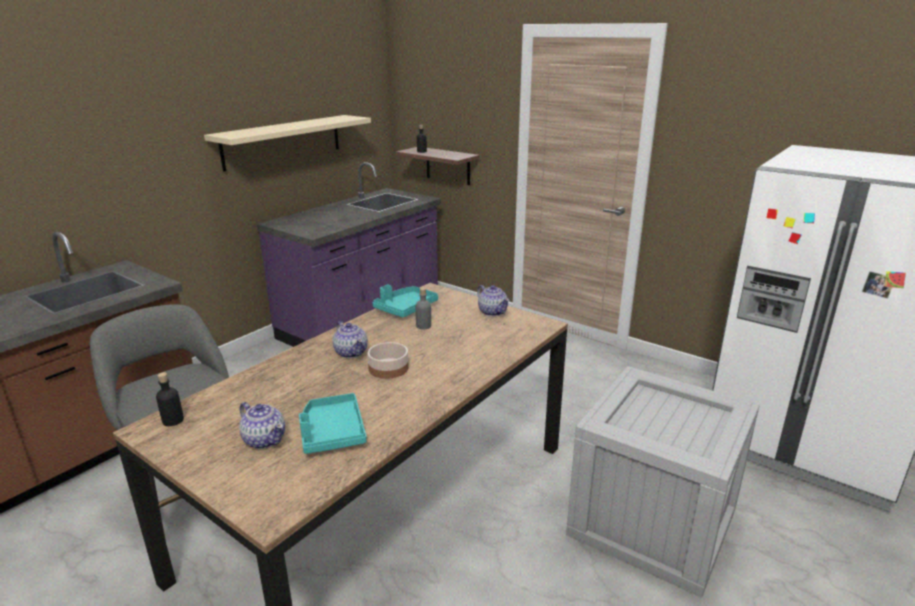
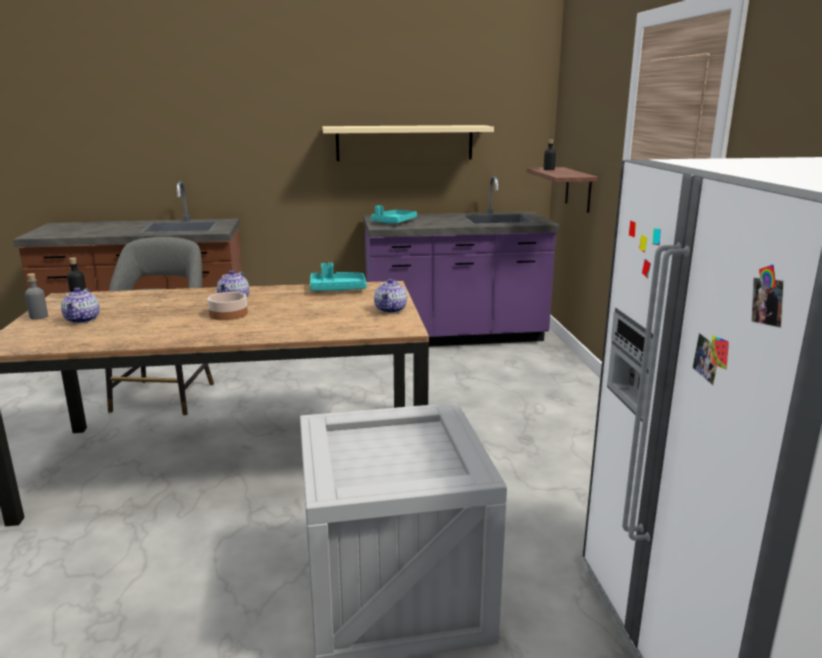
camera: 45 degrees right, 5 degrees down
turquoise tray [299,393,367,454] -> turquoise tray moved to [371,205,417,224]
grey bottle [416,288,431,330] -> grey bottle moved to [25,273,48,320]

